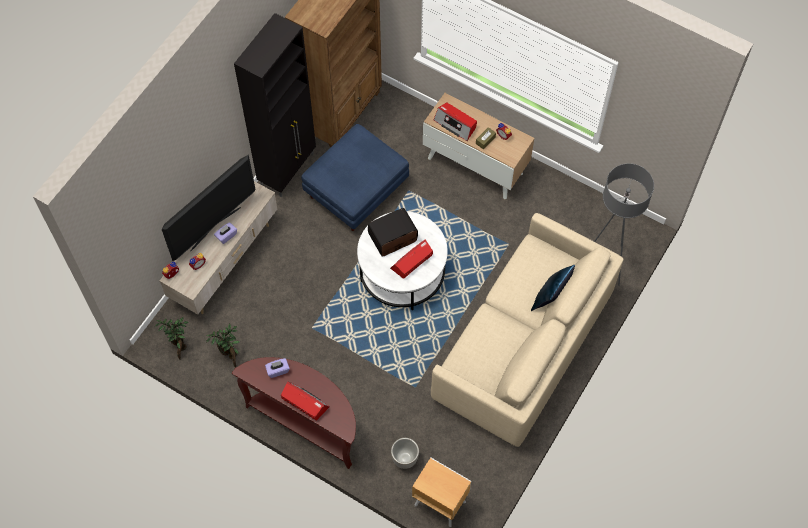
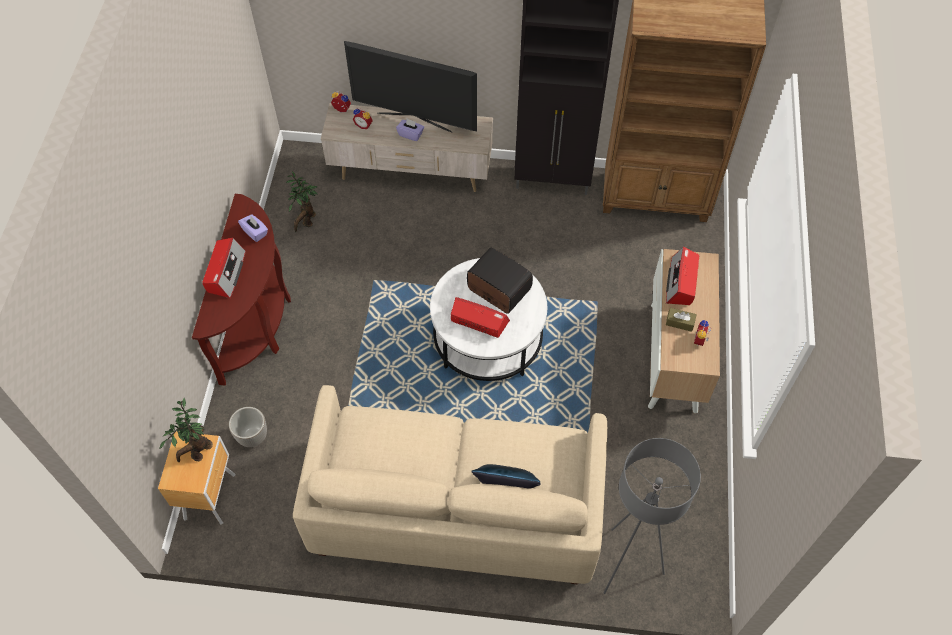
camera: 65 degrees right, 5 degrees down
potted plant [155,317,189,359] -> potted plant moved to [159,398,213,462]
blue ottoman [301,124,409,231] -> none

